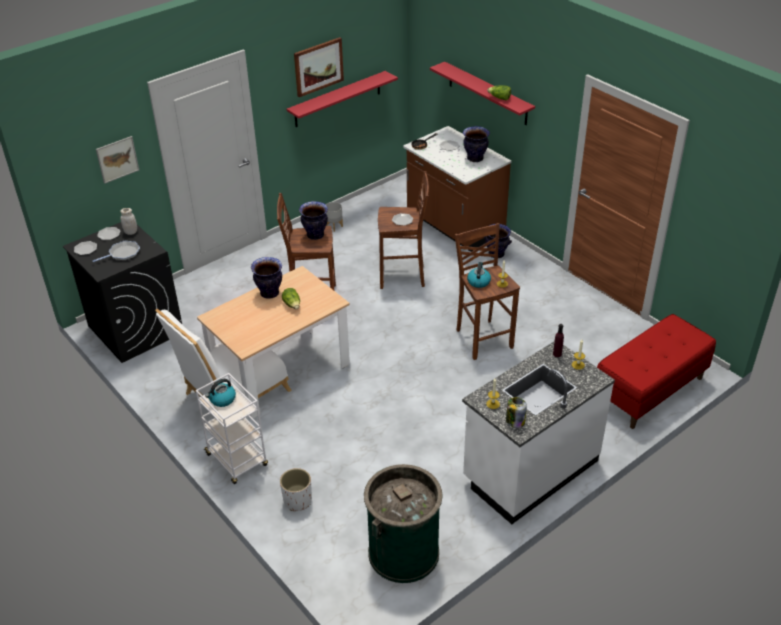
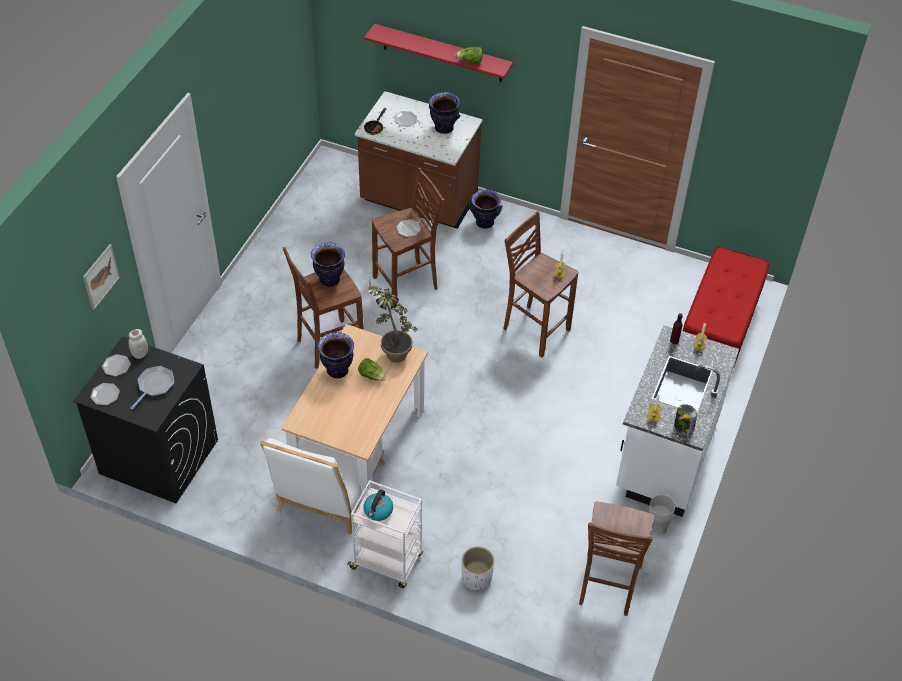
camera: 30 degrees left, 10 degrees up
red shelf [287,71,398,127] -> none
picture [294,37,344,97] -> none
grey planter [326,202,343,232] -> grey planter moved to [648,495,675,533]
green trash can [364,464,443,583] -> brown stool [579,502,655,616]
kettle [467,262,491,288] -> none
none -> potted plant [369,282,417,363]

